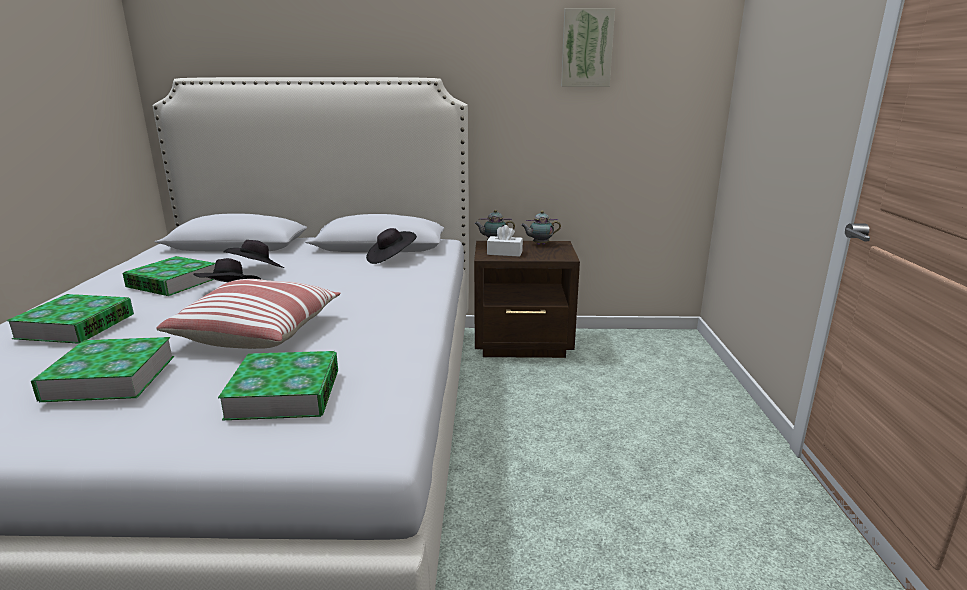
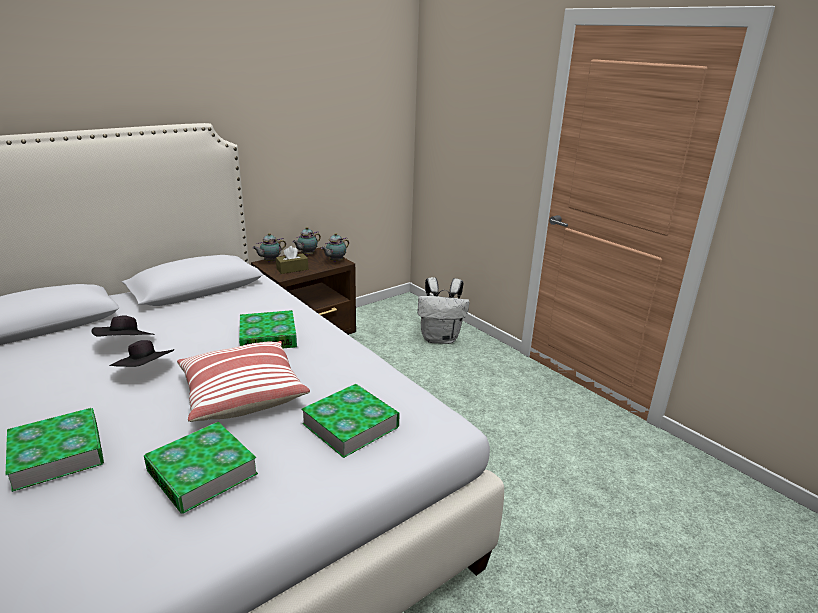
camera: 40 degrees left, 5 degrees up
book [122,256,215,296] -> book moved to [239,310,297,348]
black hat [366,228,417,264] -> none
white tissue box [487,225,523,257] -> brown tissue box [276,246,308,274]
picture [561,8,615,87] -> none
none -> teapot [321,233,349,262]
none -> white backpack [418,277,470,344]

